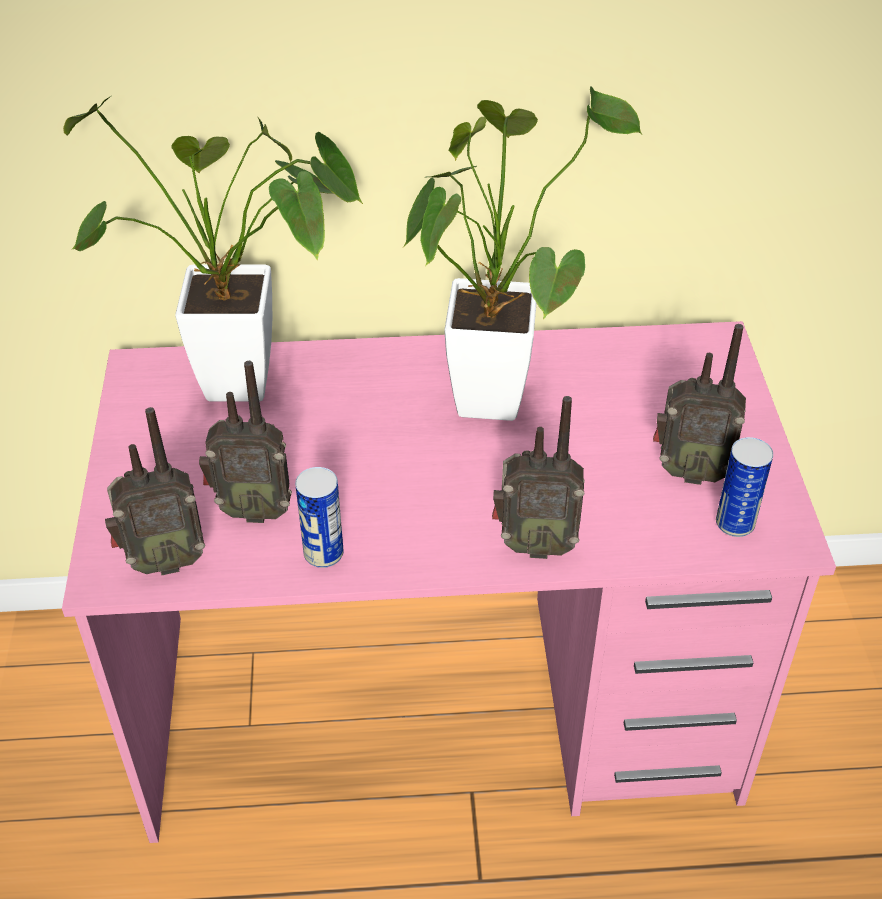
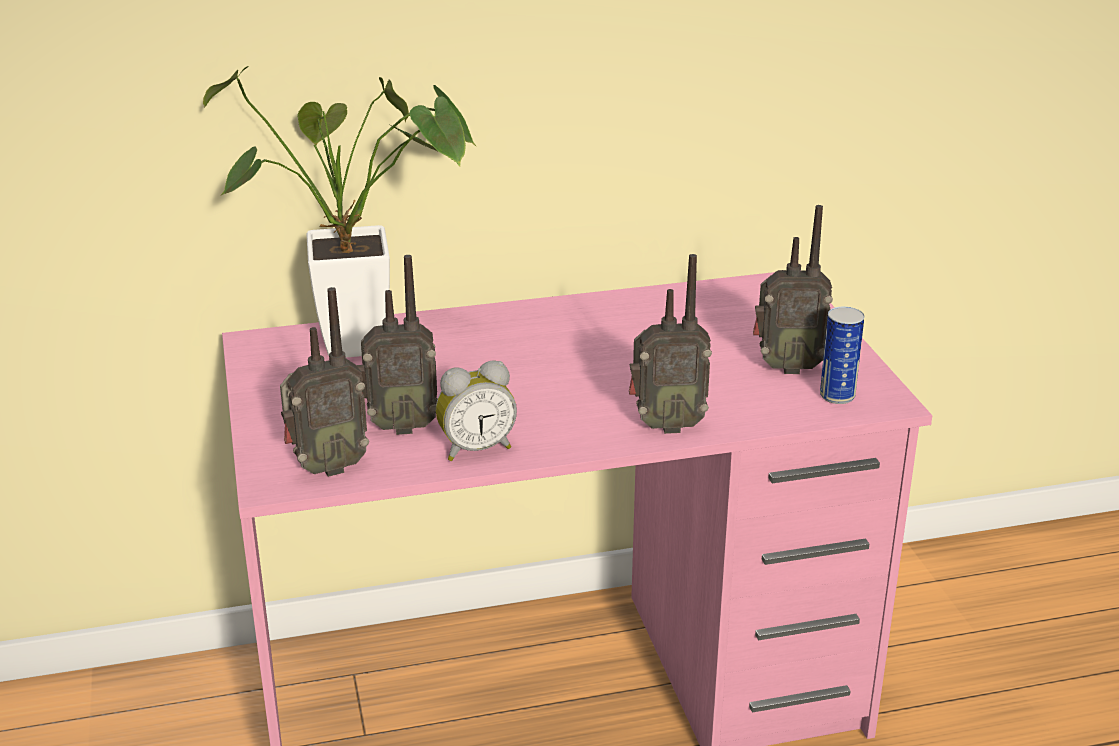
camera: 10 degrees left, 15 degrees down
can [295,467,344,568] -> alarm clock [436,360,517,461]
potted plant [403,86,642,421] -> none

